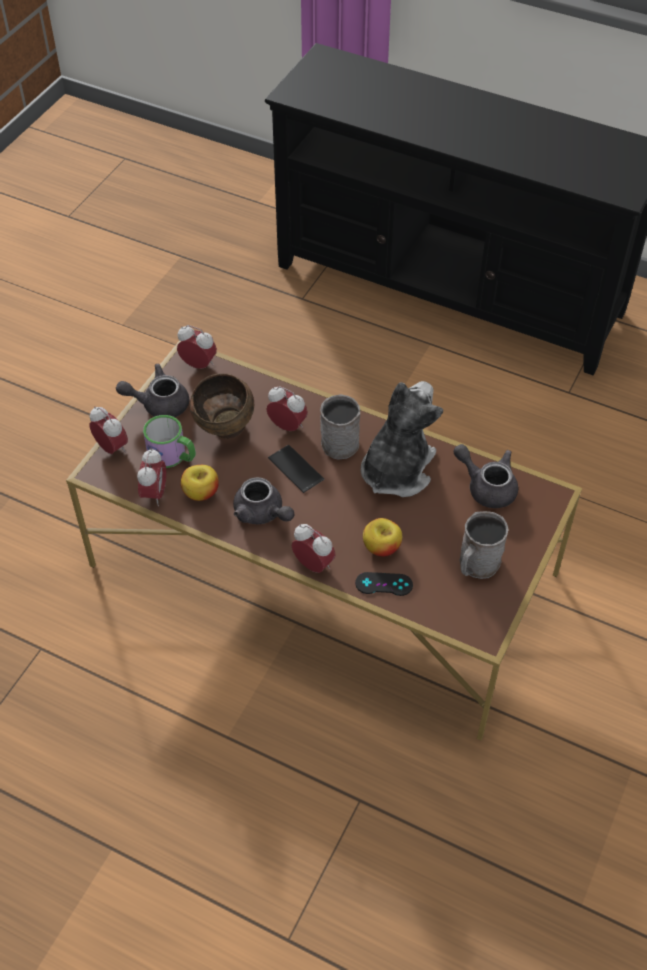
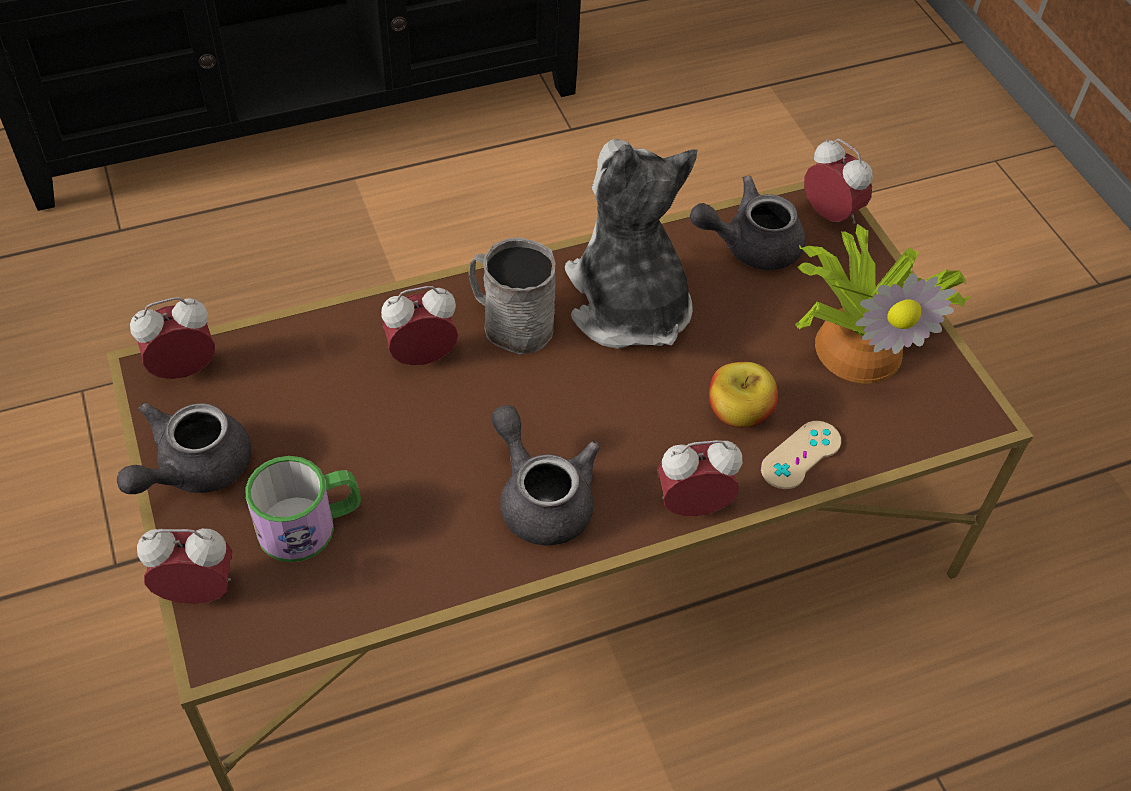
camera: 50 degrees left, 0 degrees up
alarm clock [137,448,166,506] -> alarm clock moved to [804,138,873,224]
apple [181,465,219,501] -> none
brown bowl [190,373,254,439] -> none
grey teapot [233,477,294,524] -> grey teapot turned 120 degrees counterclockwise [492,405,600,545]
phone [268,445,324,493] -> none
black game controller [355,572,413,596] -> beige game controller [761,421,841,489]
grey mug [460,511,509,579] -> potted plant [795,224,972,383]

